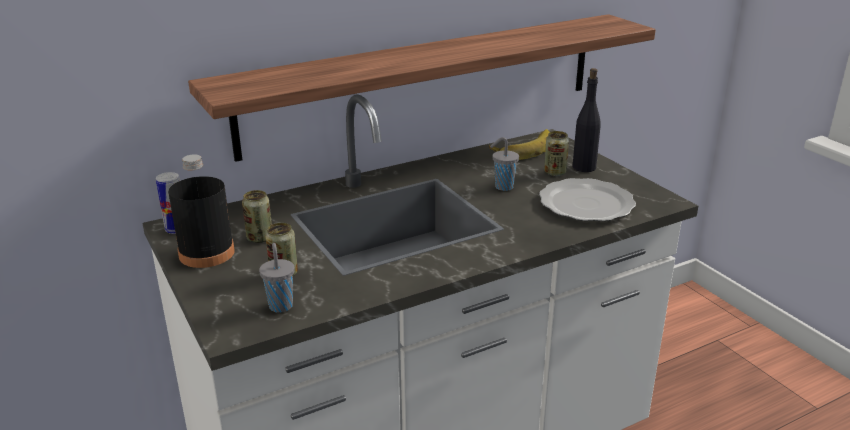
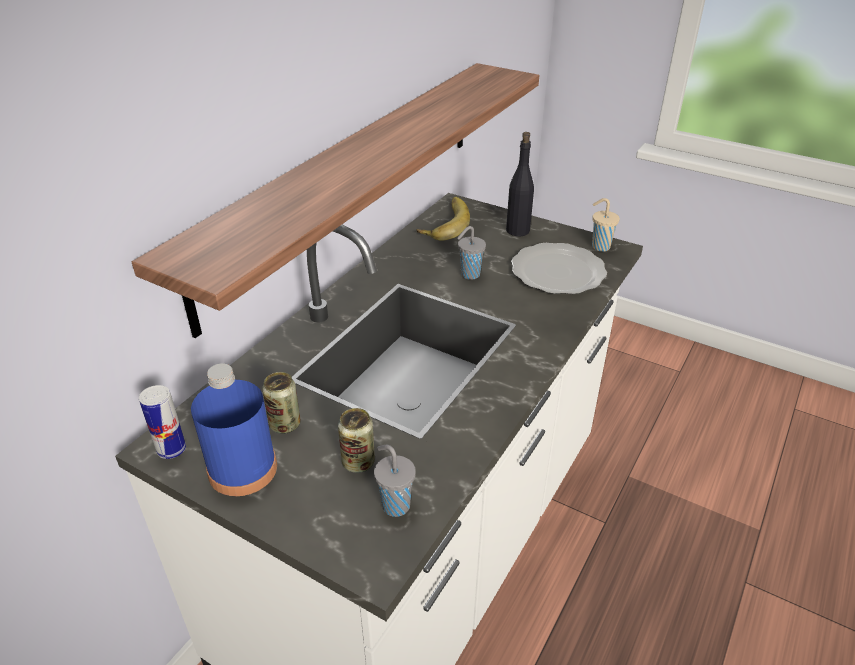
camera: 30 degrees left, 10 degrees up
black bottle [168,154,235,268] -> blue bottle [191,363,277,496]
can [544,131,569,176] -> none
none -> beige cup [592,198,620,251]

